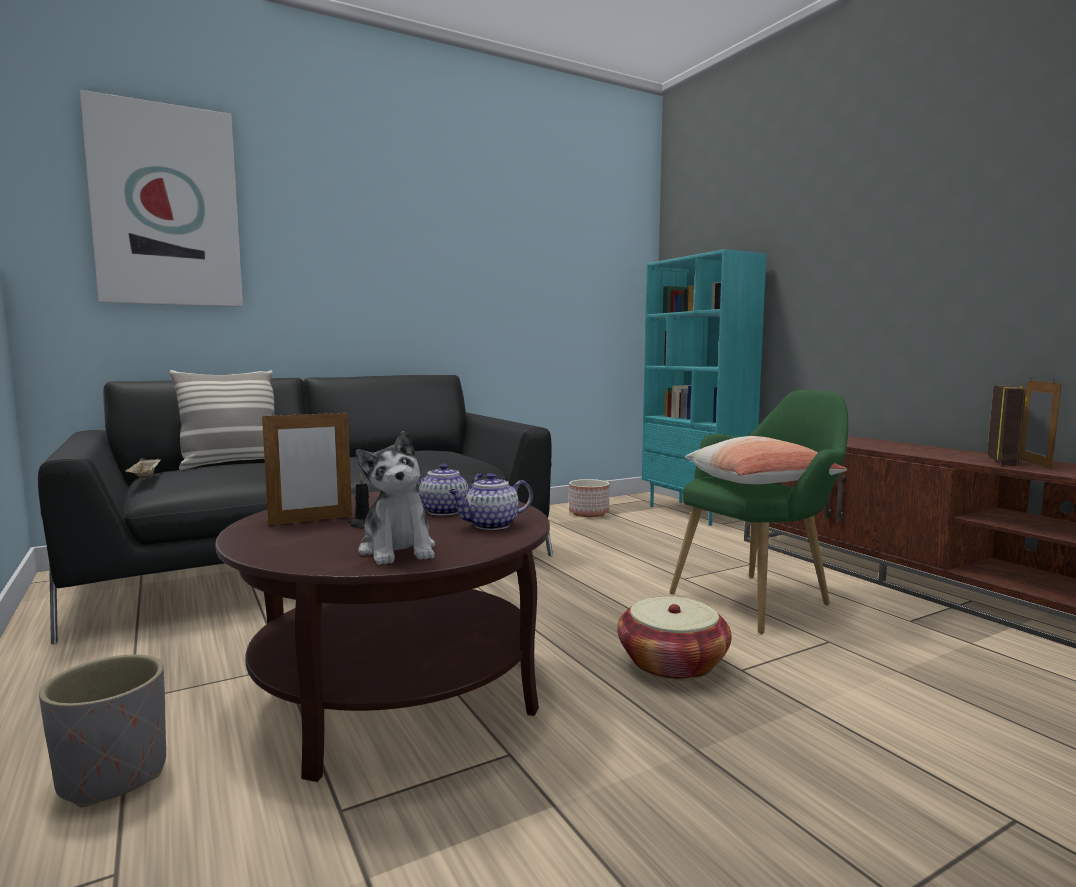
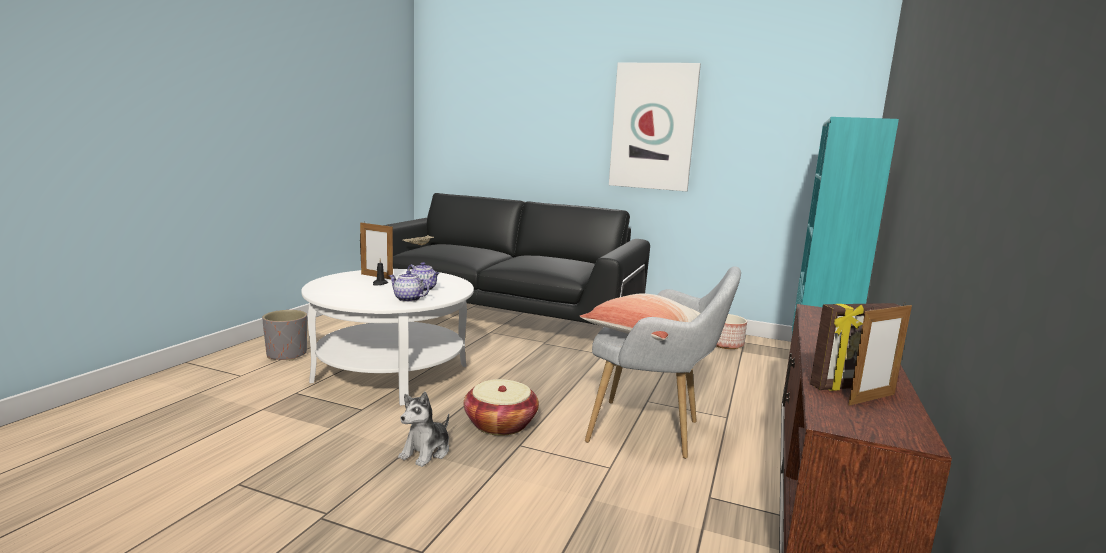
camera: 50 degrees right, 5 degrees up
picture [79,90,243,307] -> picture moved to [609,63,701,191]
pillow [169,370,275,470] -> none
brown coffee table [215,492,550,782] -> white coffee table [301,269,474,406]
plush toy [356,431,436,565] -> plush toy moved to [398,392,449,467]
green armchair [669,390,848,634] -> grey armchair [585,266,741,459]

